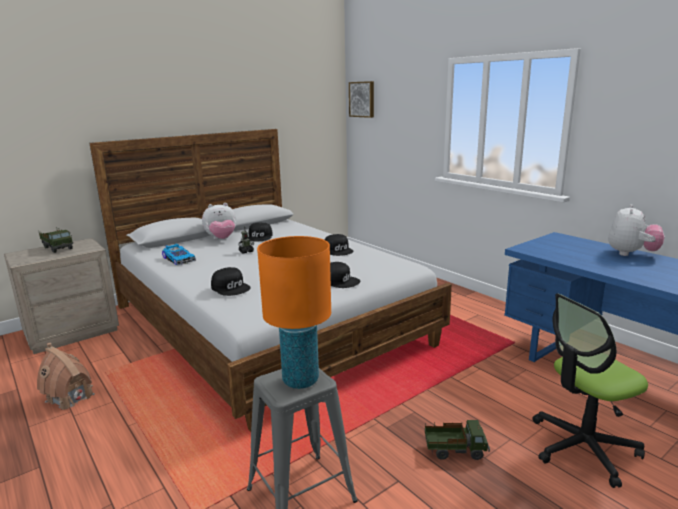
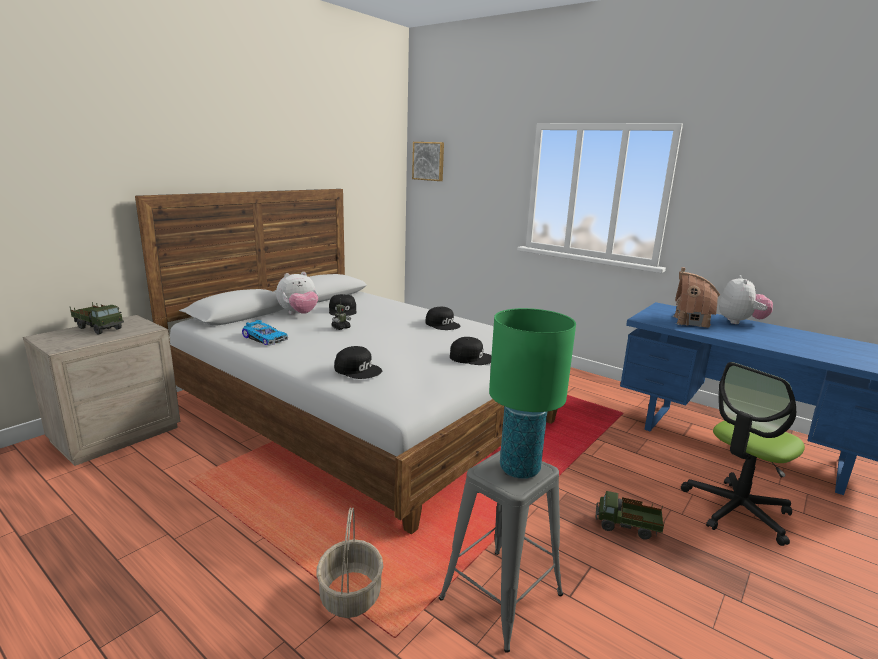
camera: 15 degrees left, 0 degrees up
toy house [37,343,95,411] -> toy house moved to [673,267,720,328]
orange table lamp [257,236,331,389] -> green table lamp [489,308,576,479]
toy truck [425,420,490,460] -> toy truck turned 150 degrees counterclockwise [595,491,665,540]
none -> basket [316,507,383,618]

